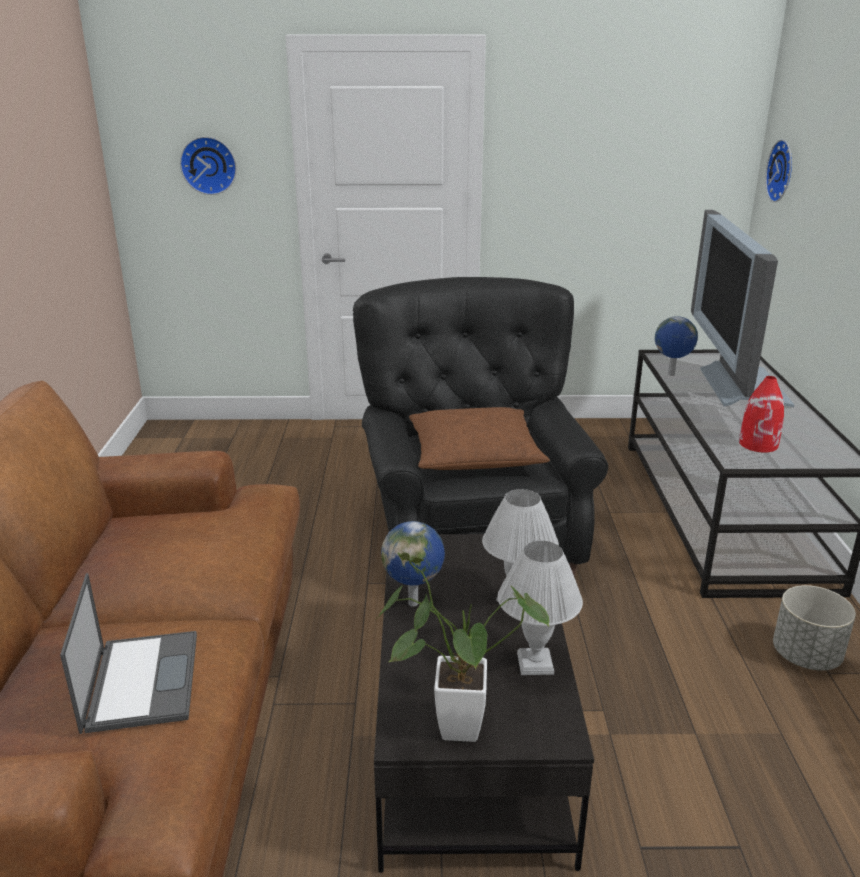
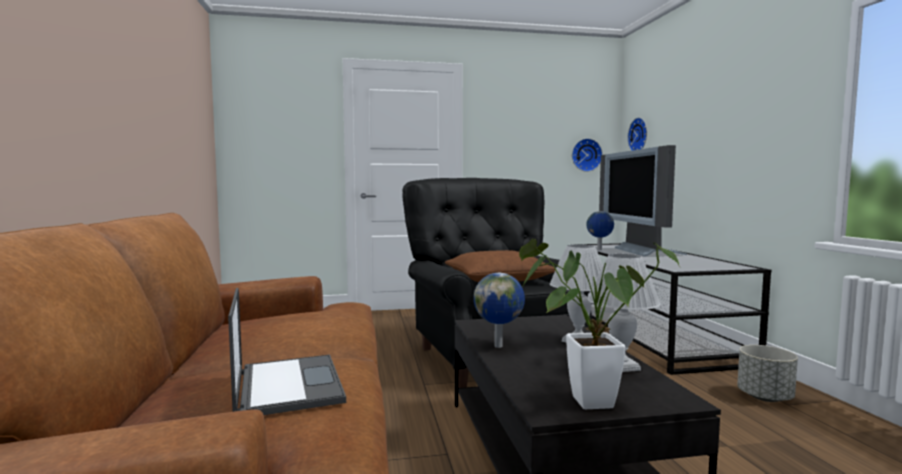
camera: 10 degrees left, 20 degrees down
wall clock [180,136,237,195] -> wall clock moved to [572,138,603,172]
red vase [739,376,784,453] -> none

